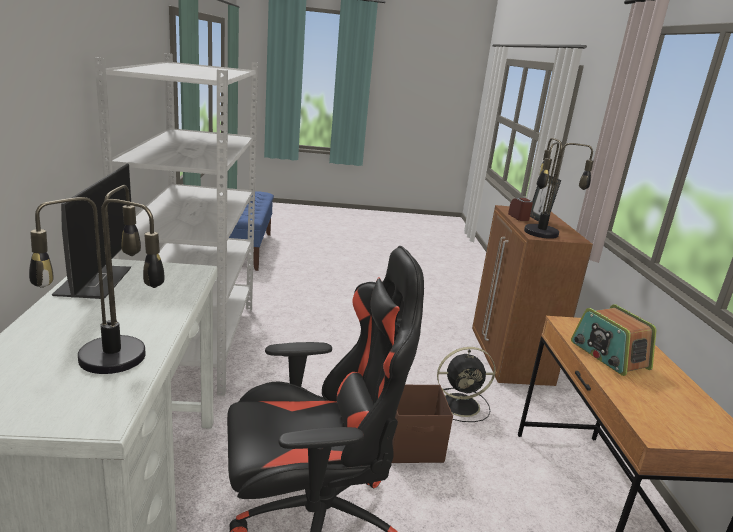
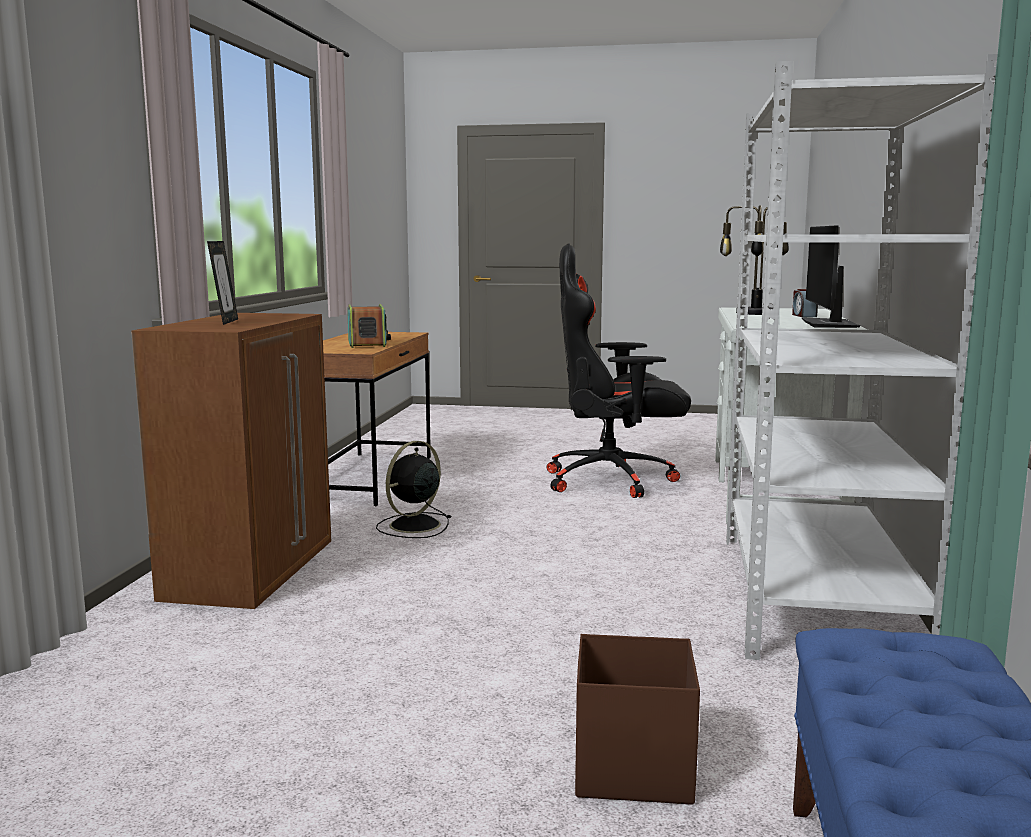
camera: 165 degrees left, 10 degrees down
brown storage box [392,384,453,463] -> brown storage box moved to [575,634,700,805]
black fan [437,347,496,422] -> black fan turned 60 degrees counterclockwise [376,441,452,538]
alarm clock [508,198,533,221] -> alarm clock moved to [792,289,818,317]
table lamp [524,138,593,239] -> none

